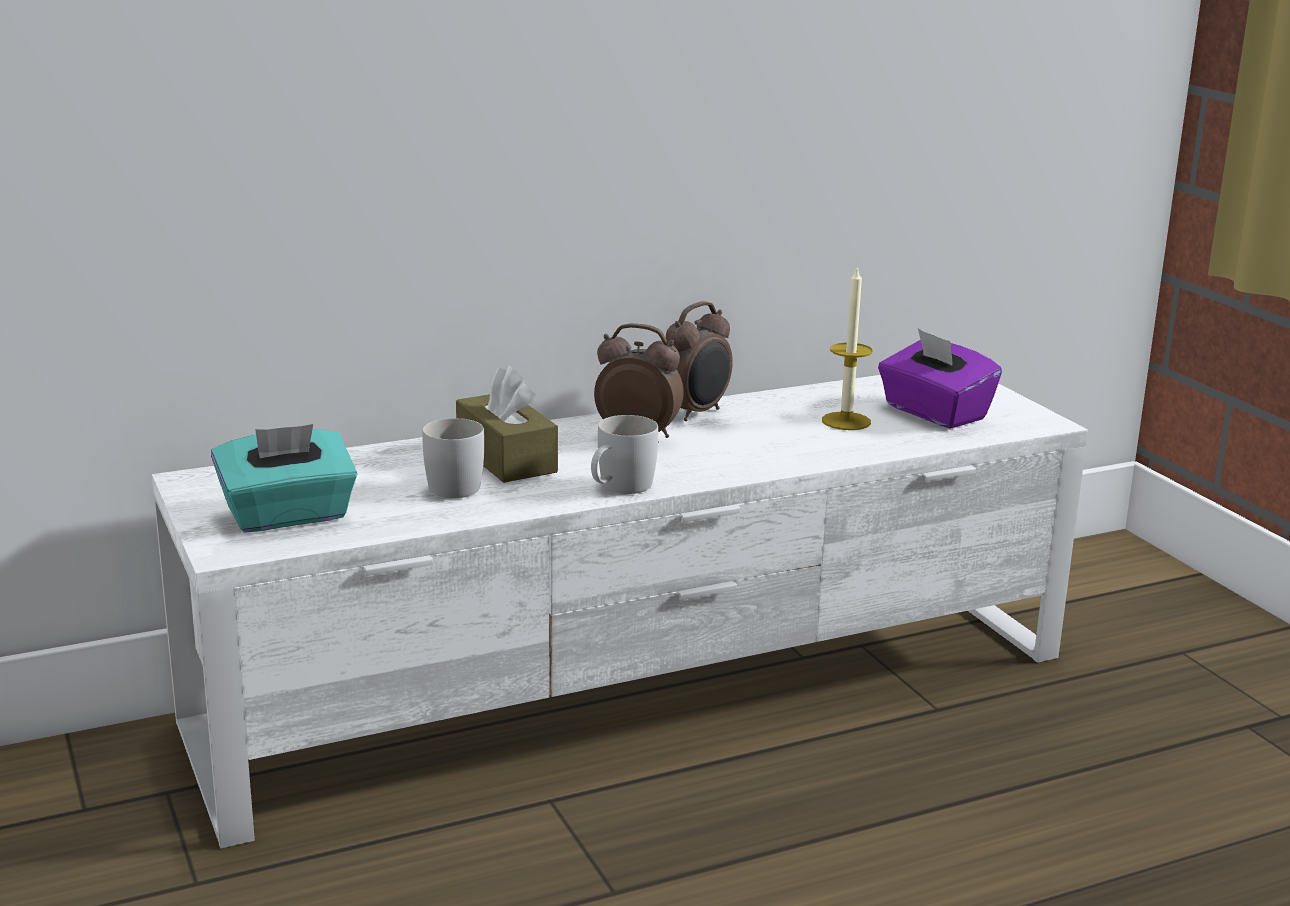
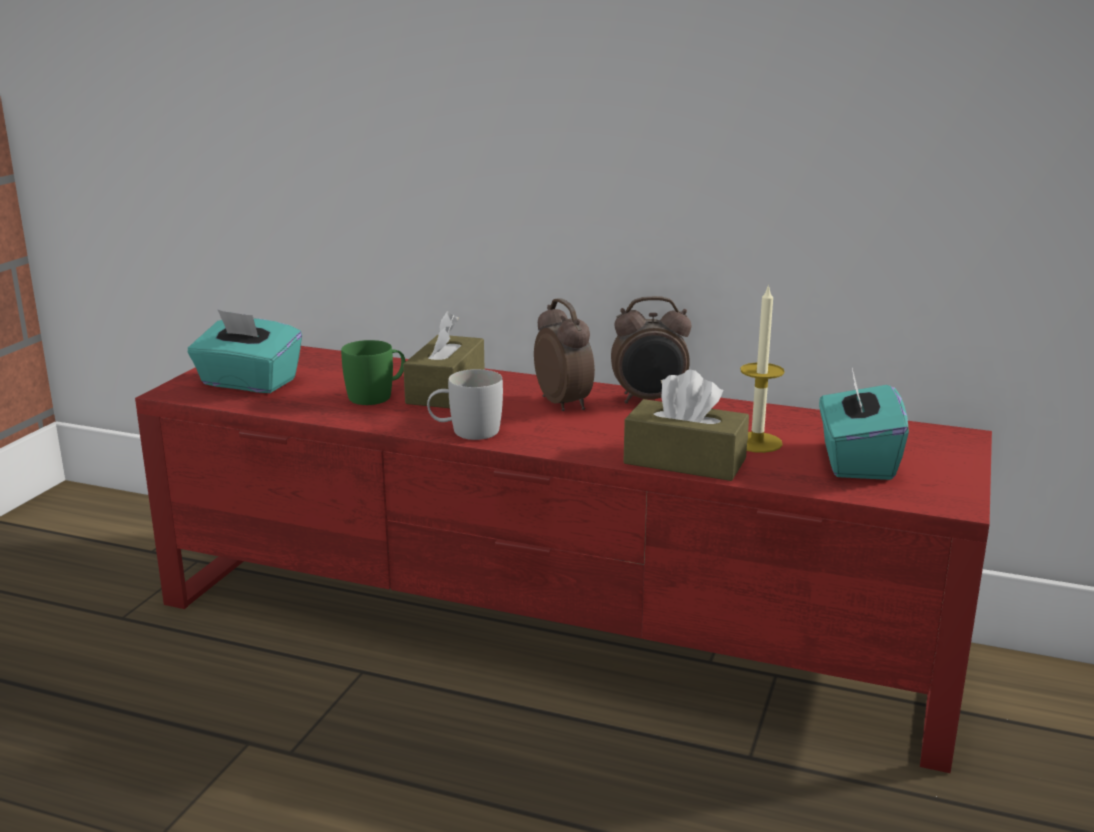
camera: 45 degrees right, 0 degrees up
white tv stand [152,375,1088,849] -> red tv stand [135,346,992,773]
white mug [422,418,484,498] -> green mug [341,340,406,405]
purple tissue box [878,328,1002,429] -> turquoise tissue box [819,368,909,480]
none -> brown tissue box [623,370,749,481]

